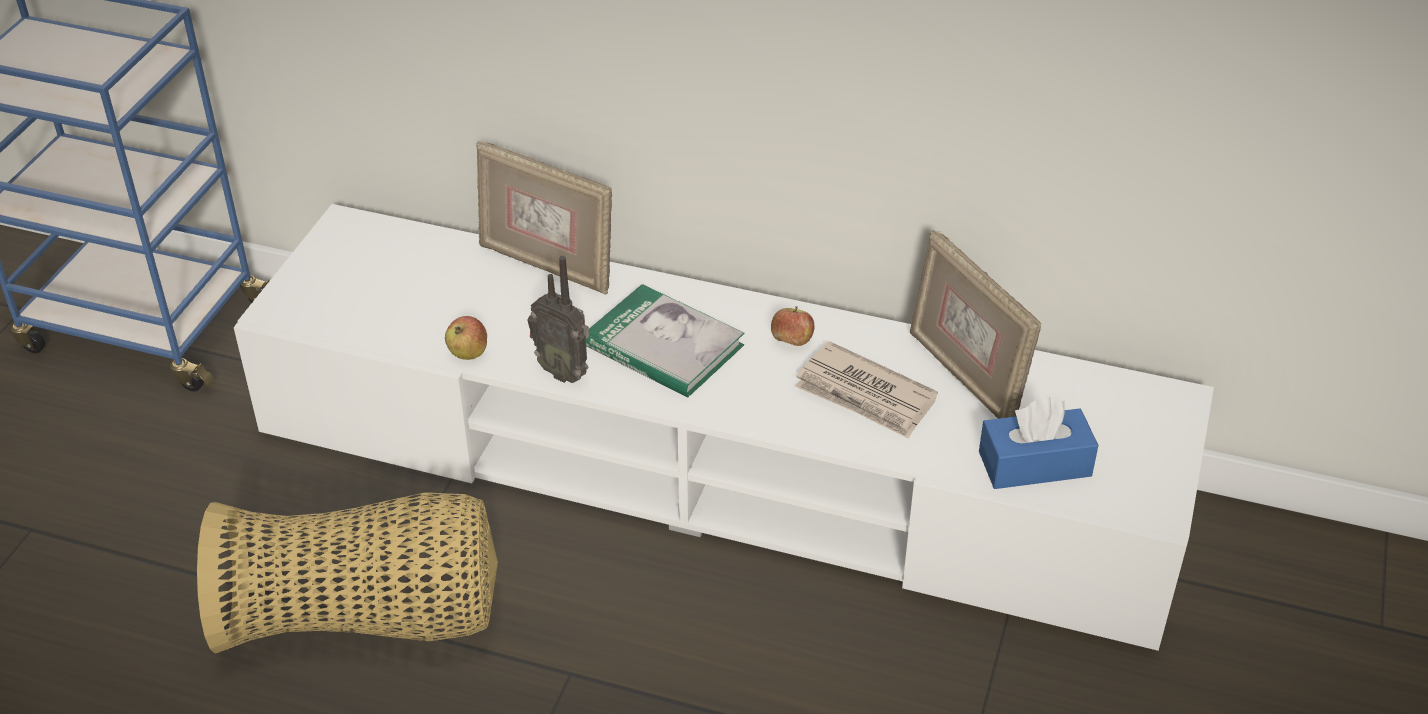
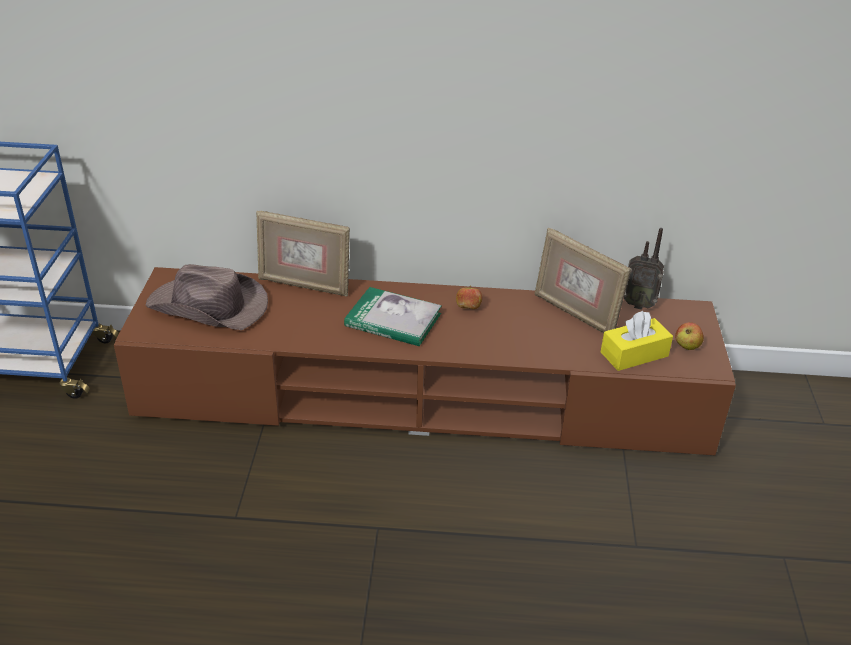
camera: 15 degrees left, 5 degrees down
basket [197,492,498,654] -> none
white tv stand [234,204,1214,651] -> brown tv stand [114,267,736,455]
apple [445,316,487,360] -> apple moved to [675,322,704,350]
radio [527,256,589,383] -> radio moved to [624,228,664,310]
newspaper [795,342,938,439] -> none
blue tissue box [979,397,1098,489] -> yellow tissue box [601,311,673,371]
none -> brown hat [145,264,268,330]

